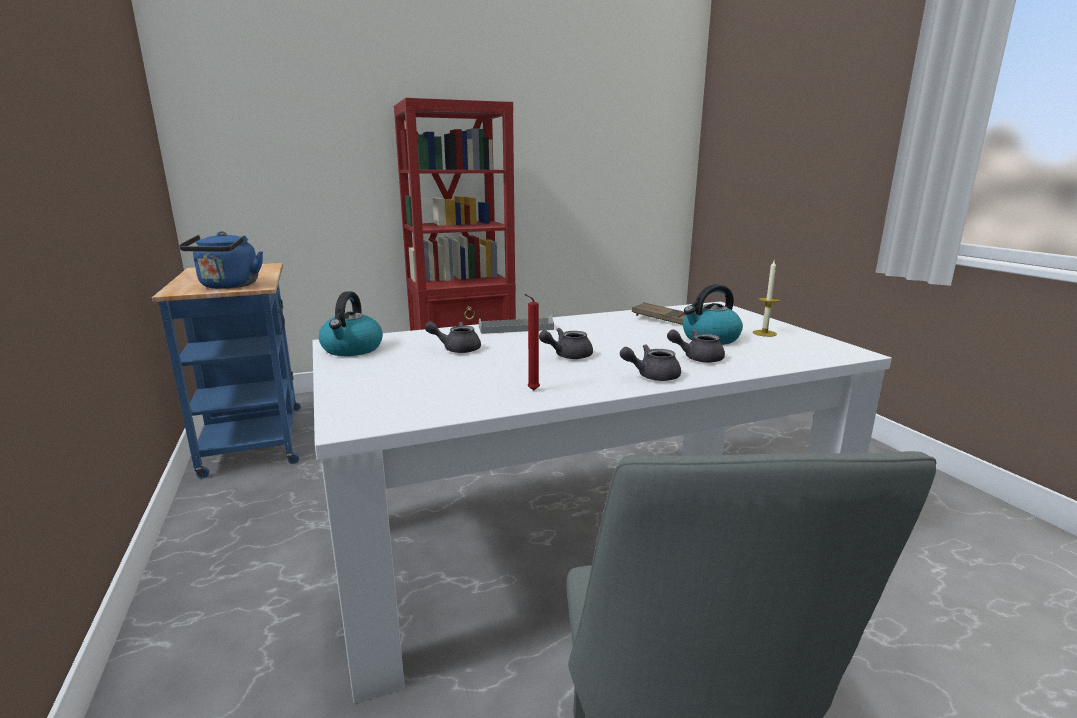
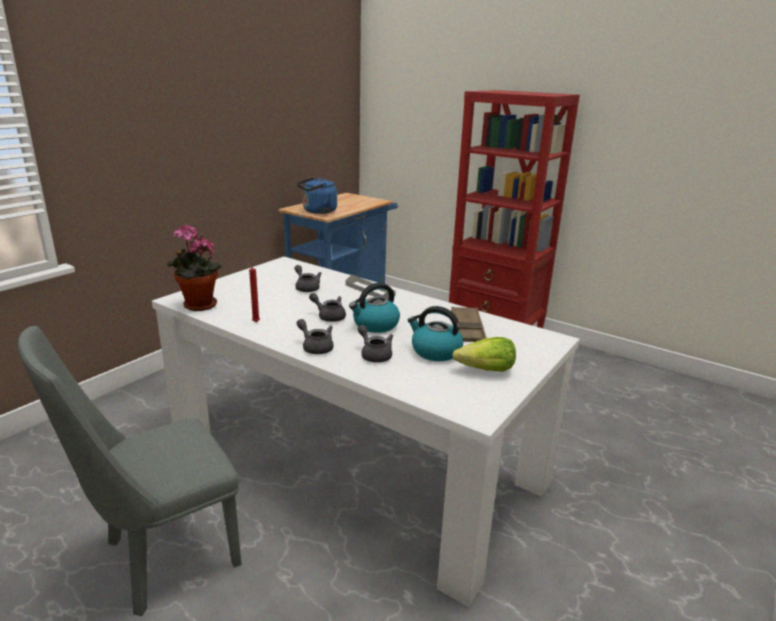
camera: 55 degrees right, 5 degrees up
kettle [319,292,383,356] -> kettle moved to [349,283,400,333]
candle [753,261,779,337] -> lettuce [452,337,516,372]
none -> potted plant [167,224,222,311]

